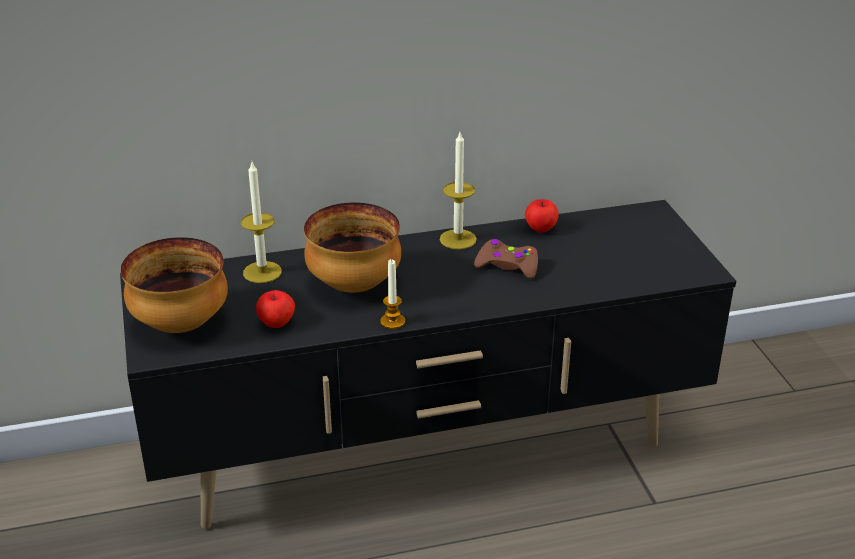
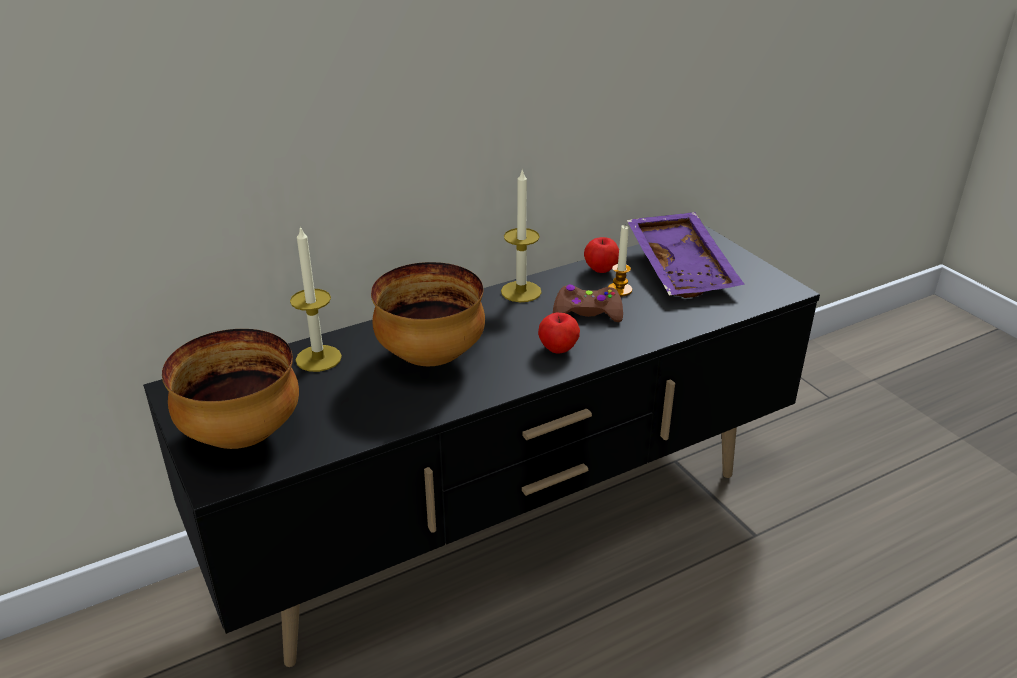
camera: 15 degrees left, 0 degrees up
apple [256,290,295,328] -> apple moved to [538,312,580,353]
candle [380,259,405,329] -> candle moved to [608,225,632,296]
none -> purple tray [627,212,745,298]

